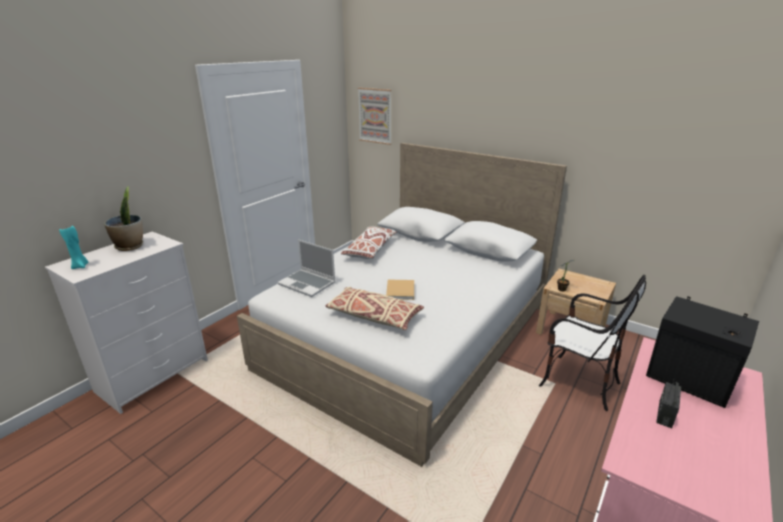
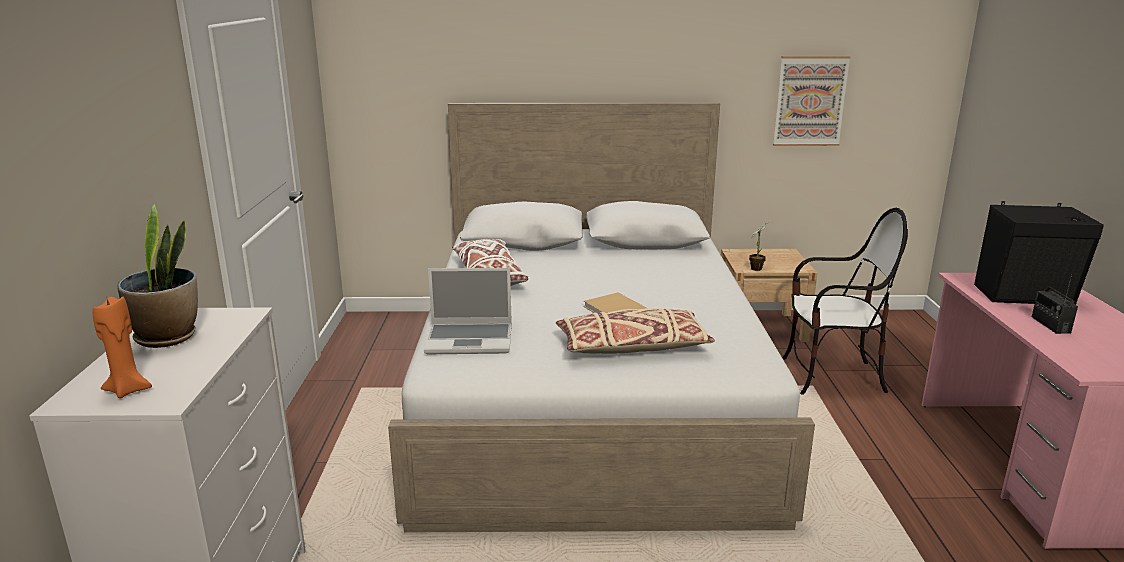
camera: 35 degrees left, 5 degrees down
turquoise candle [59,226,89,269] -> orange candle [93,296,152,398]
picture [358,88,392,145] -> picture moved to [773,56,851,146]

